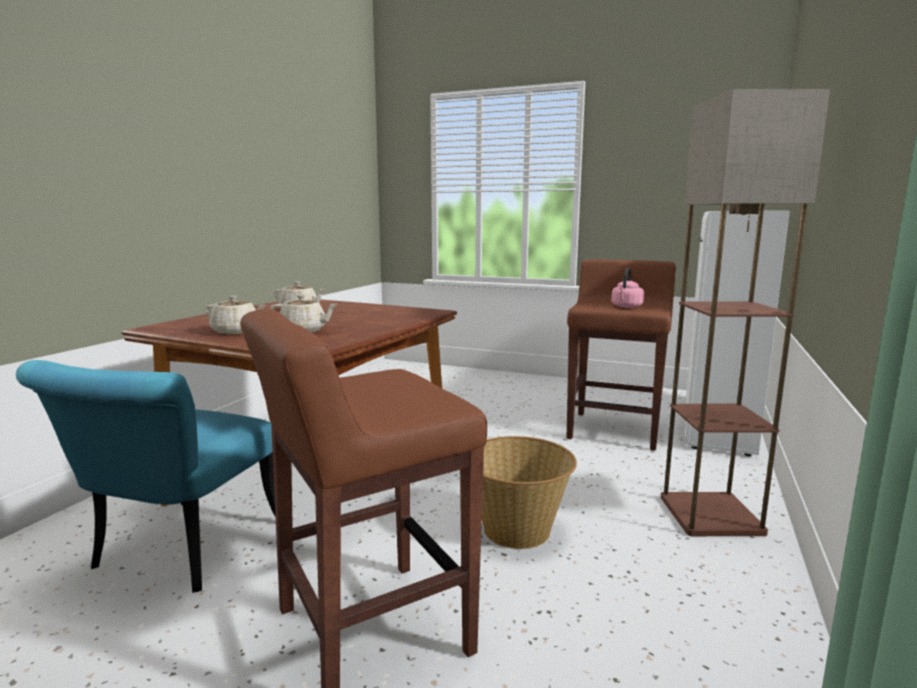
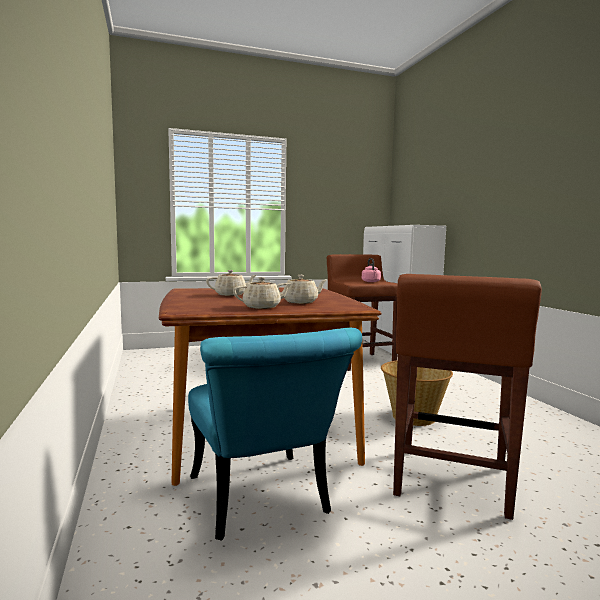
camera: 40 degrees left, 5 degrees down
floor lamp [661,89,830,536] -> none

